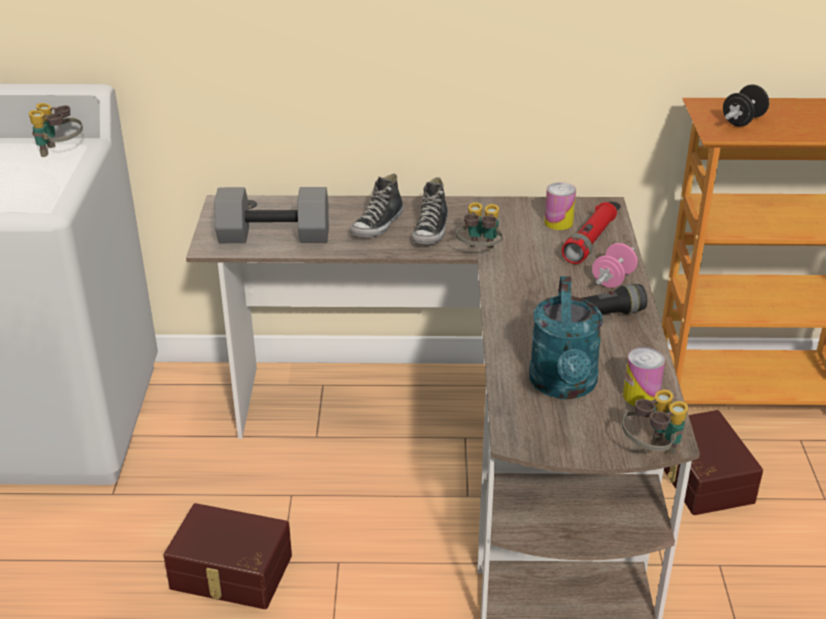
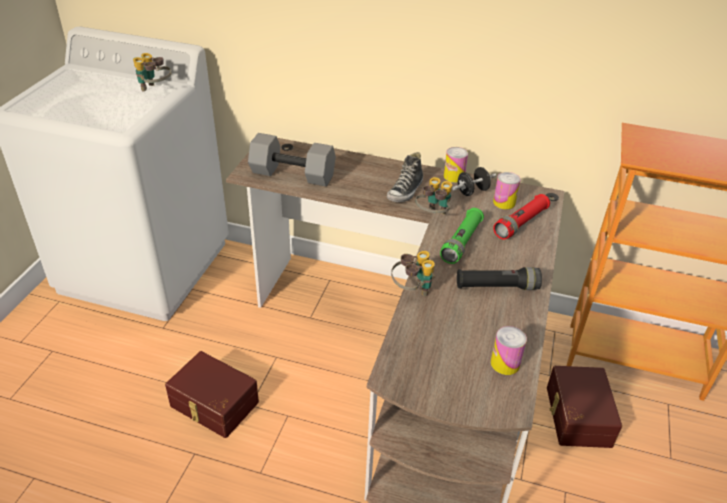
camera: 15 degrees right, 5 degrees up
shoe [350,174,403,237] -> none
turquoise watering can [529,276,603,399] -> none
pink dumbbell [592,243,638,288] -> none
binoculars [622,389,688,455] -> binoculars moved to [391,251,435,296]
black dumbbell [723,85,769,127] -> black dumbbell moved to [452,167,496,196]
none -> green flashlight [440,208,484,264]
none -> can [444,147,468,183]

